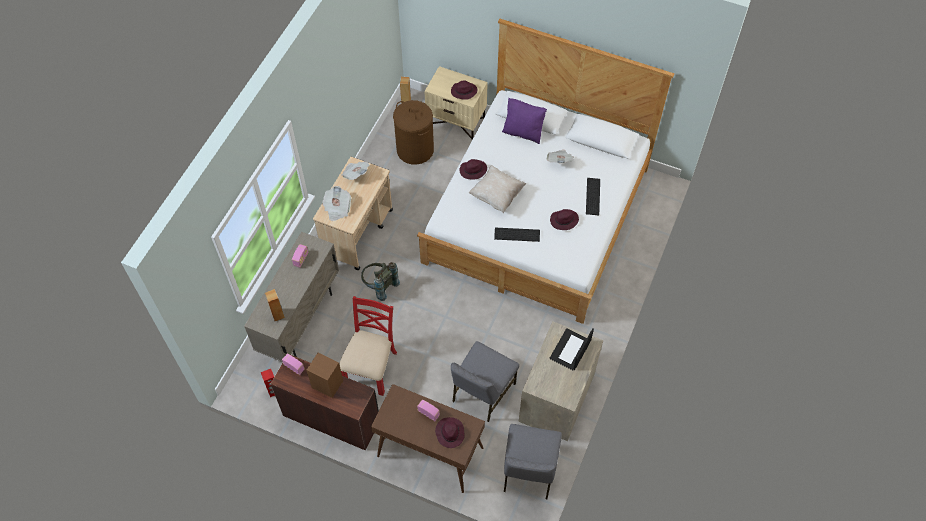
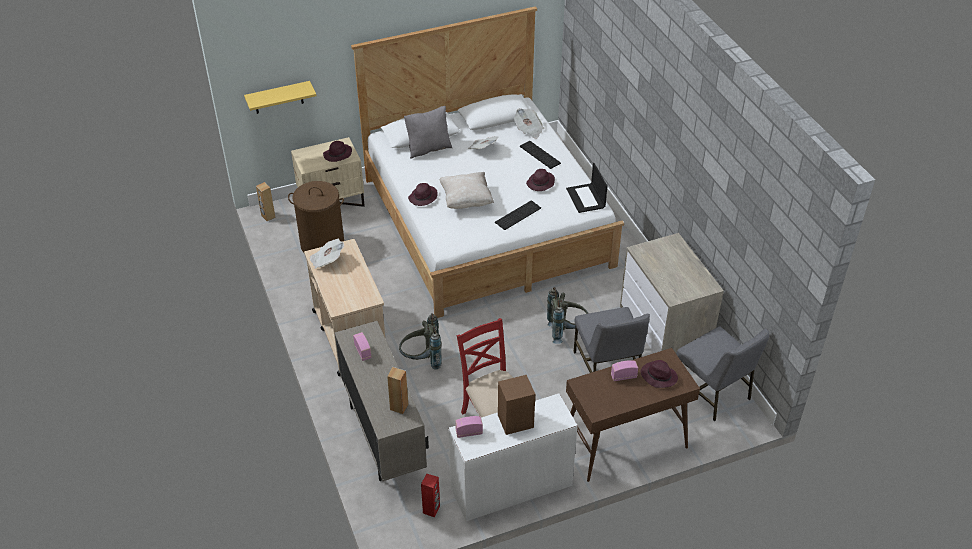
camera: 45 degrees left, 15 degrees down
brown desk [271,354,379,450] -> white desk [449,393,578,521]
newspaper [322,186,352,221] -> newspaper moved to [514,108,544,139]
purple pillow [502,98,547,144] -> grey pillow [404,106,452,158]
laptop [549,328,594,370] -> laptop moved to [566,163,607,213]
none -> yellow shelf [244,81,316,114]
none -> grey backpack [547,287,589,344]

